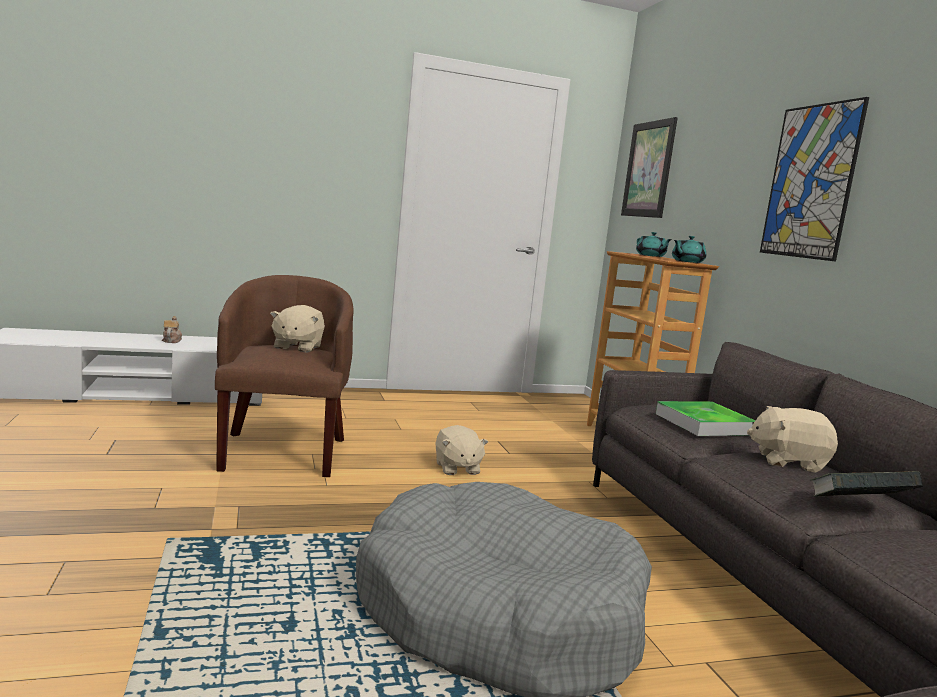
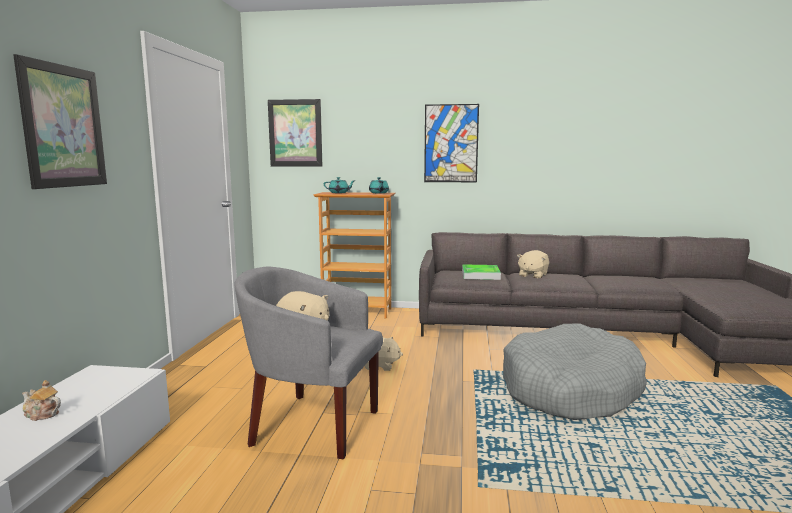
camera: 65 degrees left, 0 degrees up
brown armchair [215,275,353,477] -> grey armchair [234,267,383,459]
book [810,471,923,497] -> none
none -> picture [13,54,107,189]

